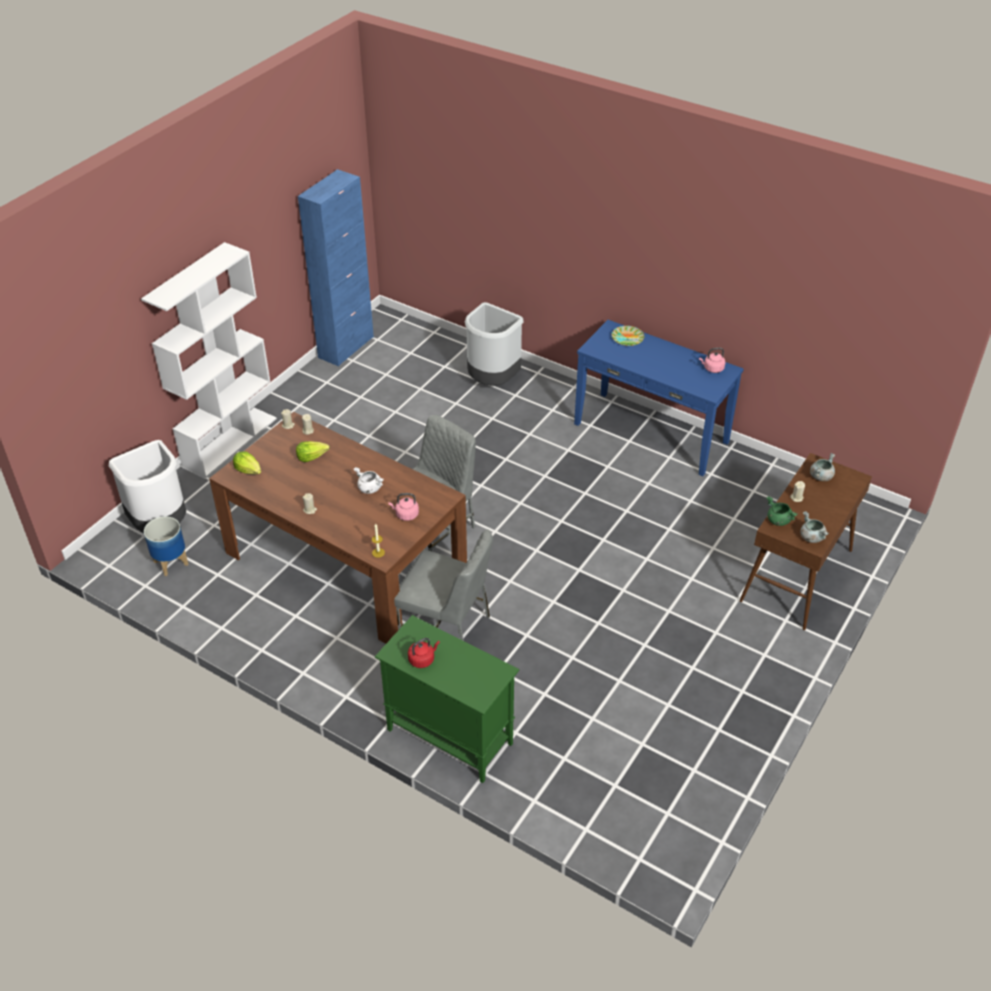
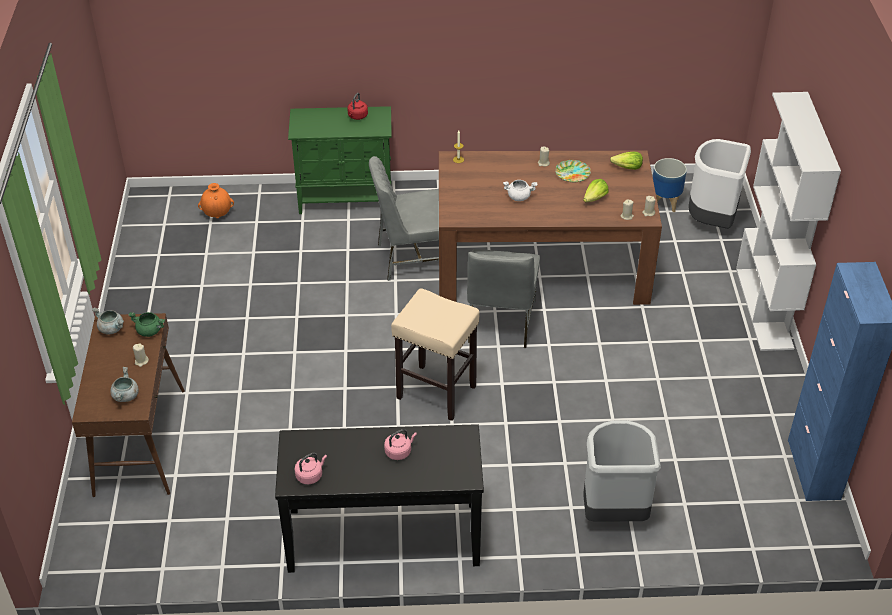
camera: 145 degrees right, 0 degrees up
pink kettle [388,493,419,521] -> pink kettle moved to [384,429,417,460]
blue console table [574,320,743,476] -> black console table [275,424,484,573]
plate [611,326,645,346] -> plate moved to [555,160,591,182]
none -> orange vase [198,183,234,219]
none -> beige stool [391,288,480,421]

